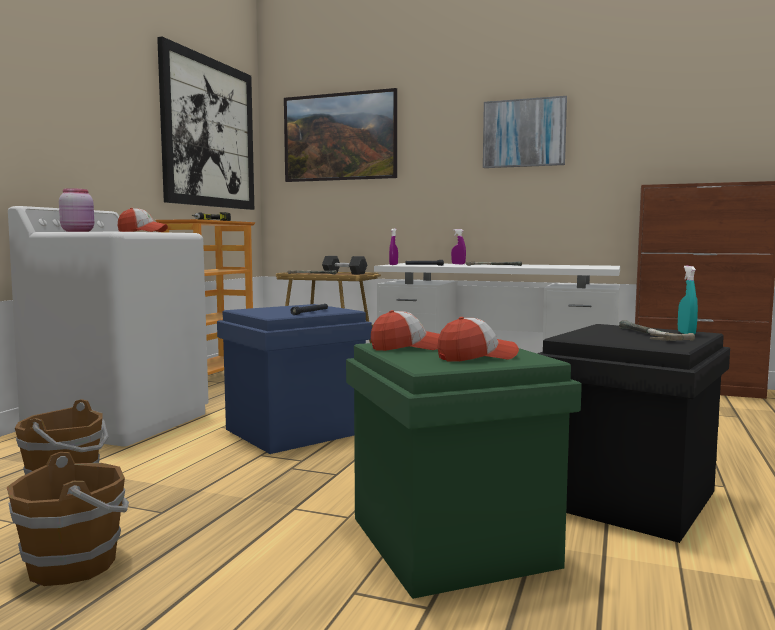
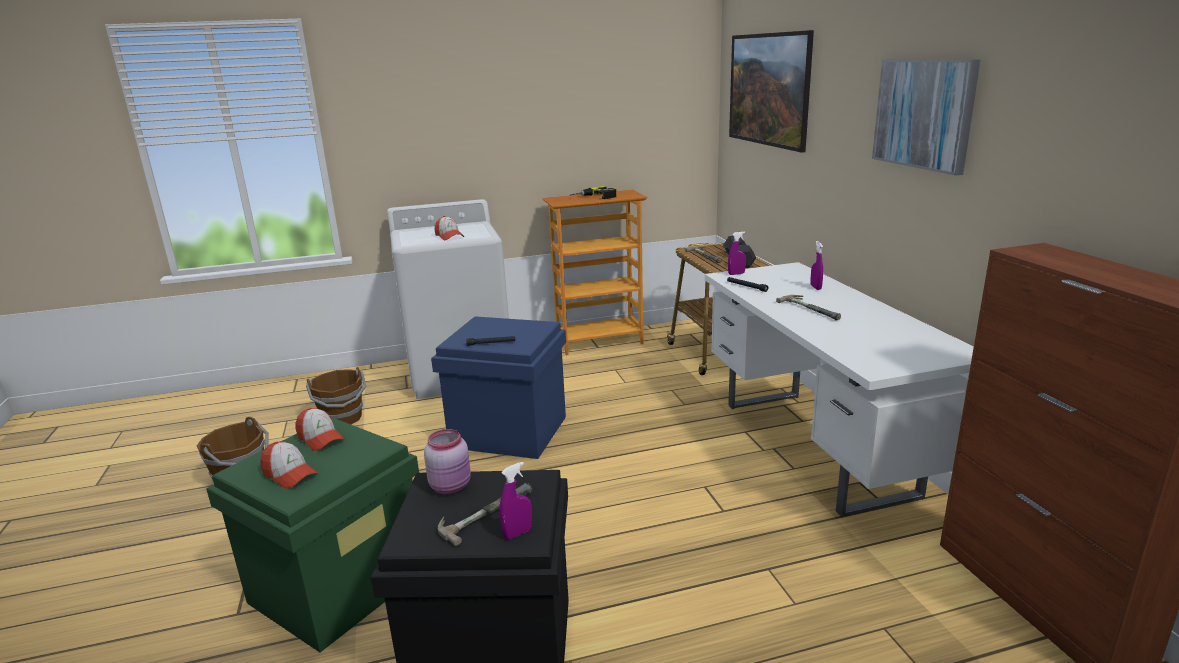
camera: 55 degrees right, 15 degrees up
pink jar [59,188,94,232] -> pink jar moved to [424,429,471,494]
picture [157,37,254,210] -> none
turquoise spray bottle [678,266,698,334] -> purple spray bottle [499,462,532,539]

